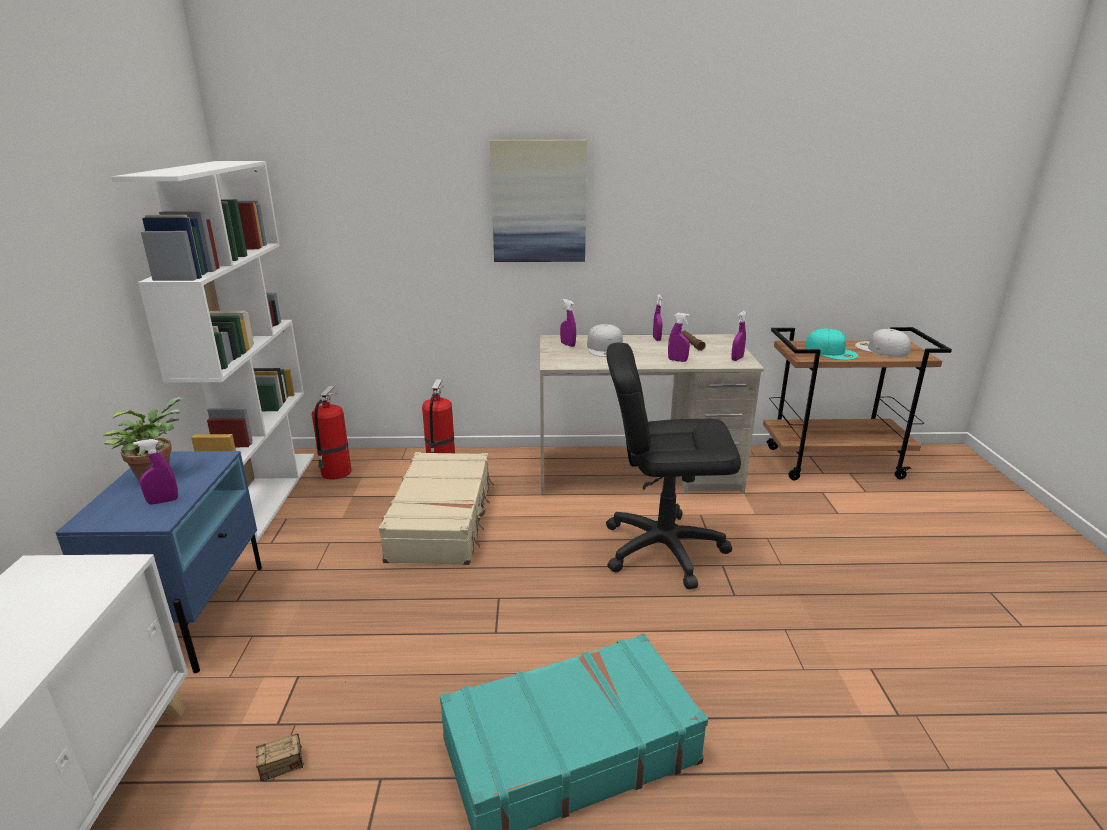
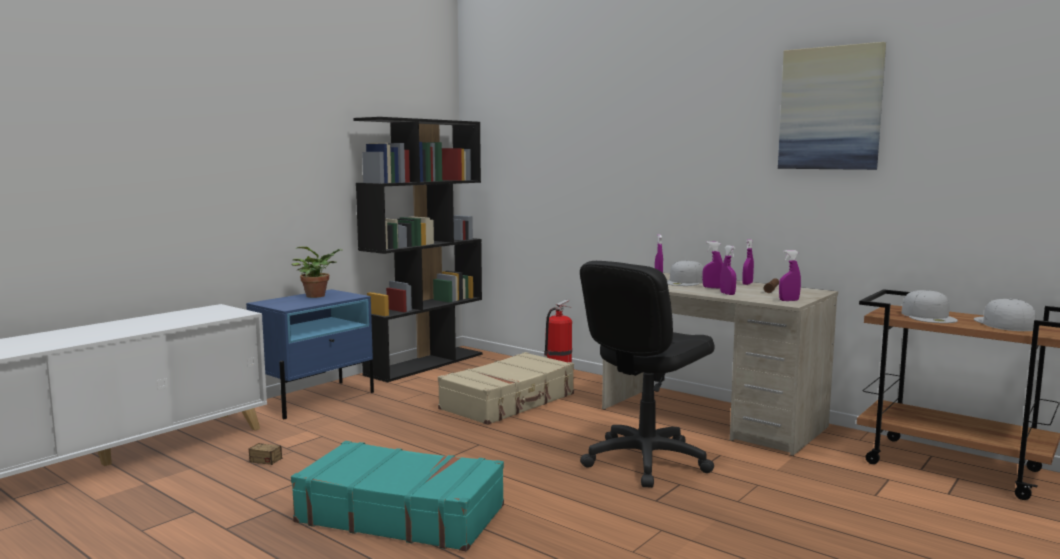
camera: 40 degrees right, 15 degrees down
white bookcase [111,161,314,543] -> black bookcase [353,117,483,382]
purple spray bottle [133,439,178,505] -> purple spray bottle moved to [703,241,723,288]
fire extinguisher [312,386,352,479] -> none
picture [490,140,587,262] -> picture moved to [778,42,886,170]
black office chair [606,343,741,590] -> black office chair turned 90 degrees counterclockwise [580,261,715,488]
turquoise cap [805,329,858,360] -> white cap [902,290,958,323]

